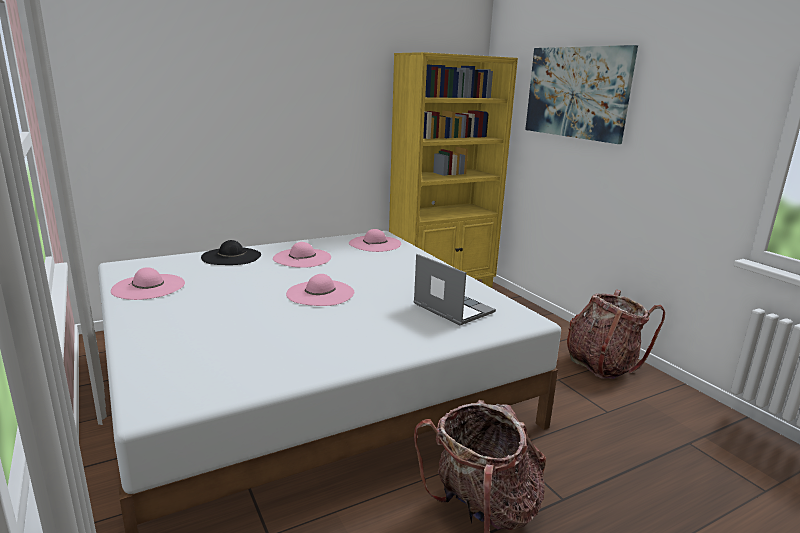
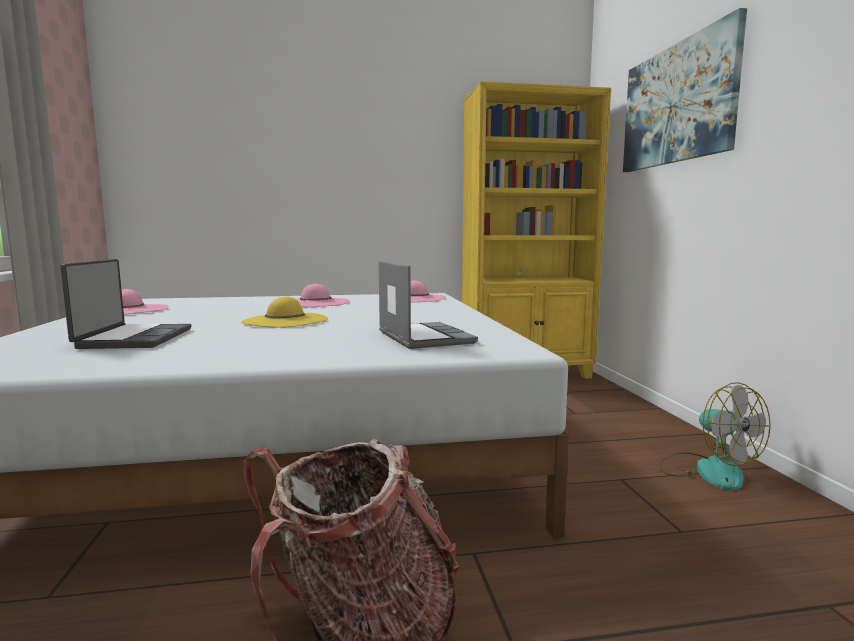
camera: 20 degrees right, 10 degrees down
black hat [201,240,261,265] -> none
pink hat [286,274,354,306] -> yellow hat [241,296,328,328]
backpack [567,289,665,379] -> fan [660,382,771,491]
none -> laptop [60,259,191,349]

